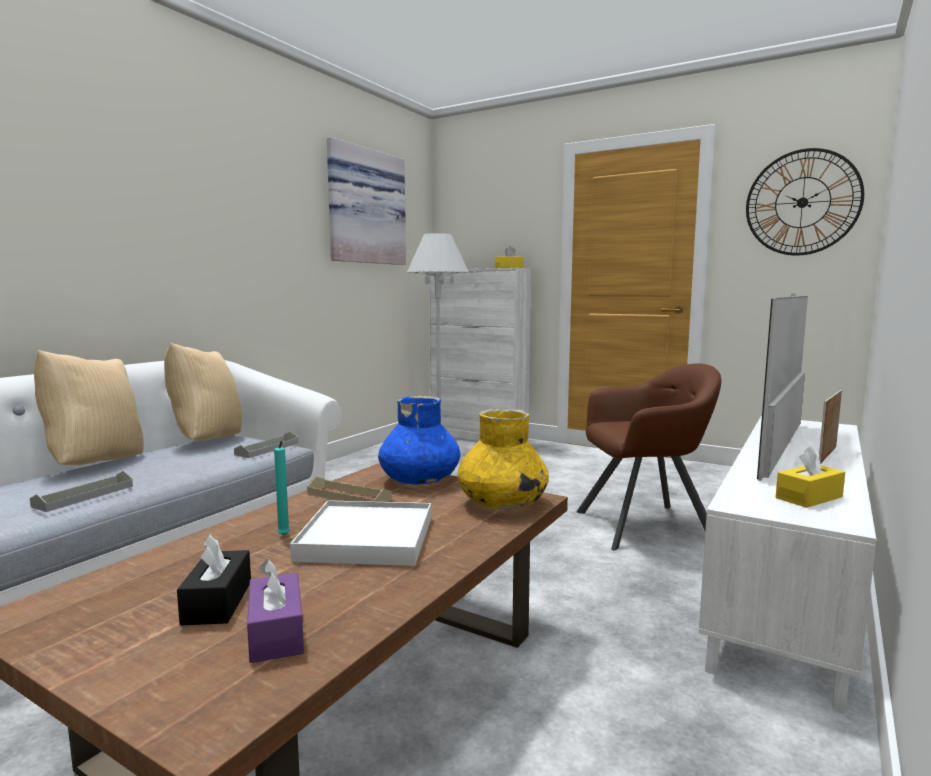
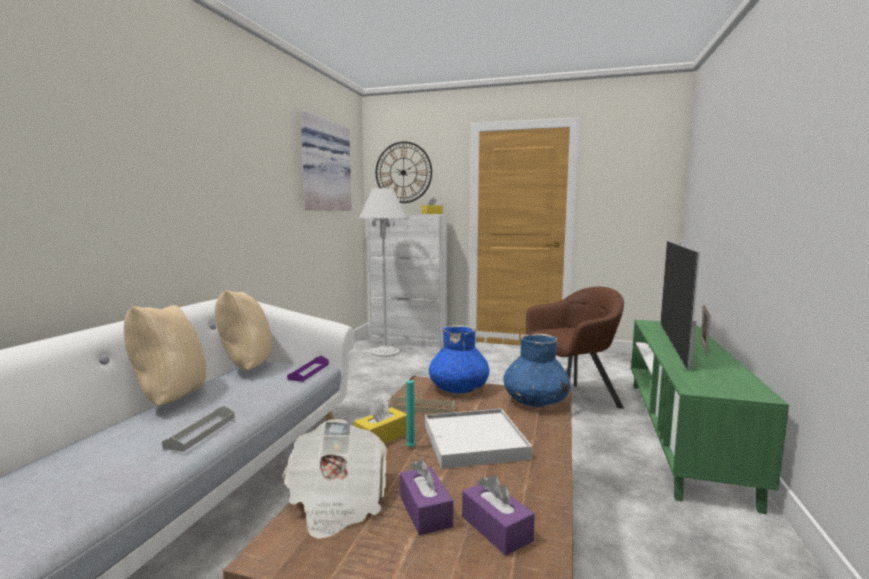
camera: 15 degrees left, 0 degrees up
black tissue box [177,534,251,625] -> purple tissue box [400,460,453,535]
grey tray [234,432,298,458] -> purple tray [287,356,329,382]
yellow vase [458,409,549,510] -> blue vase [503,333,571,407]
white tv stand [699,416,876,714] -> green tv stand [631,320,789,514]
wall clock [746,148,864,256] -> wall clock moved to [376,141,432,203]
yellow tissue box [776,446,845,508] -> yellow tissue box moved to [354,397,407,444]
none -> newspaper [282,419,387,539]

